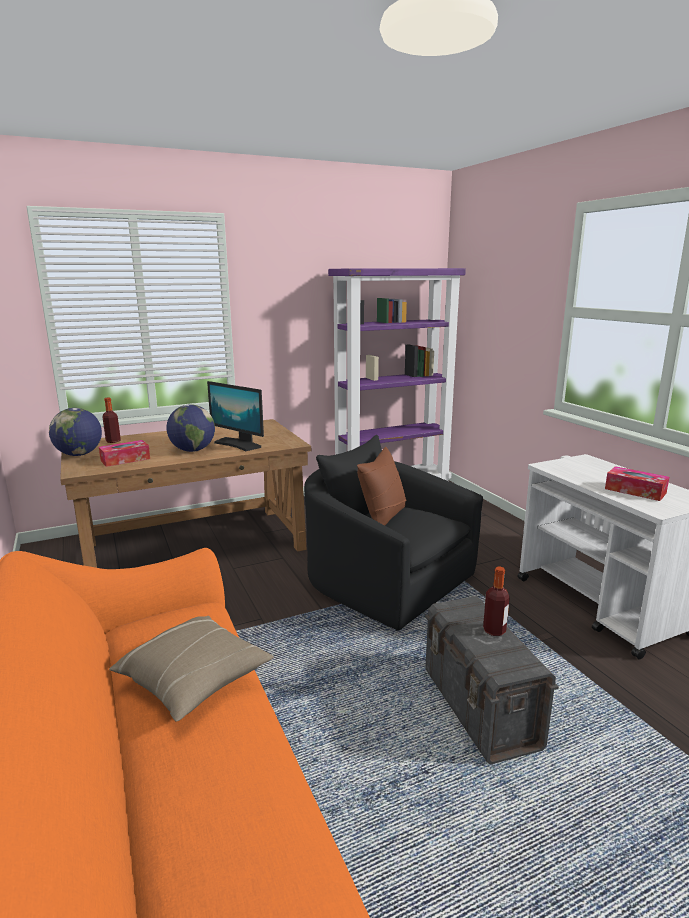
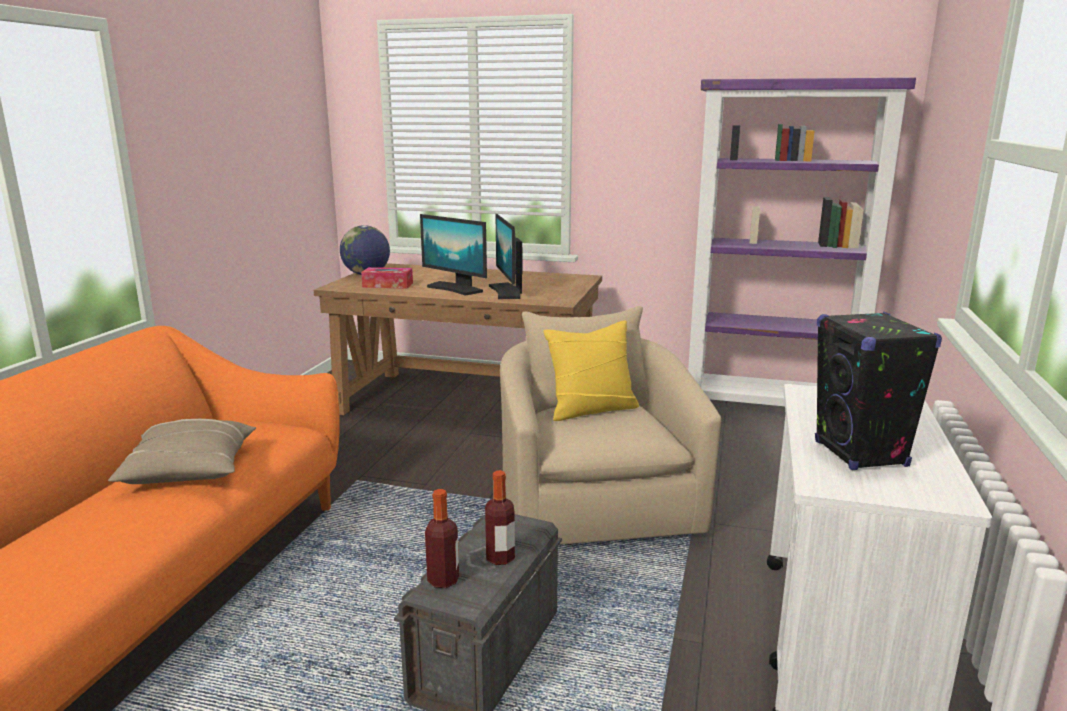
camera: 40 degrees right, 0 degrees up
bottle [102,398,121,443] -> bottle moved to [425,489,459,588]
globe [167,404,215,452] -> monitor [420,214,487,296]
black armchair [304,435,483,631] -> beige armchair [500,306,721,545]
brown pillow [357,447,407,525] -> yellow pillow [543,320,639,421]
tissue box [605,466,669,501] -> black speaker [815,312,942,470]

